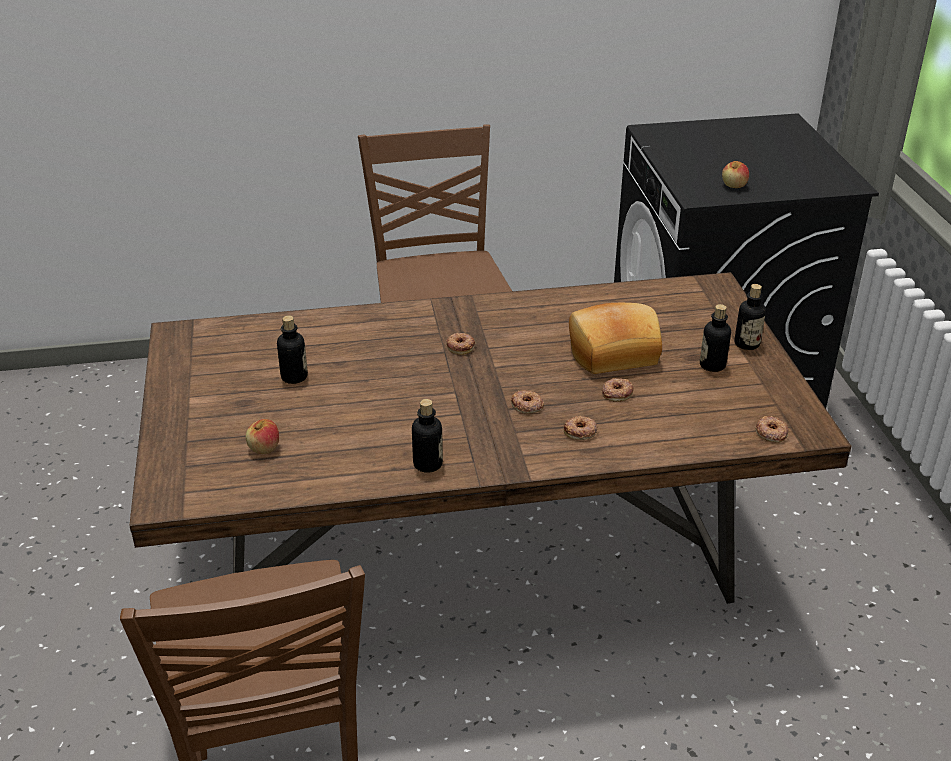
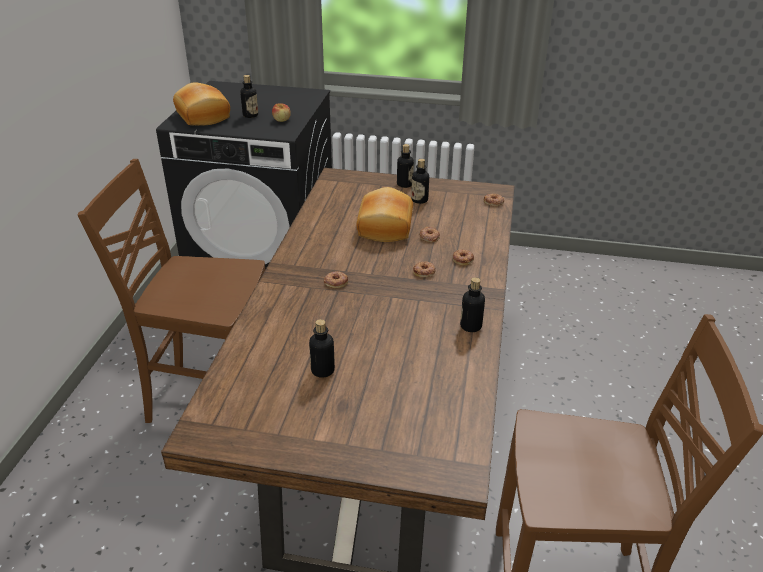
camera: 70 degrees left, 0 degrees up
apple [246,419,279,454] -> none
none -> bread [173,82,230,126]
none -> bottle [240,75,258,118]

